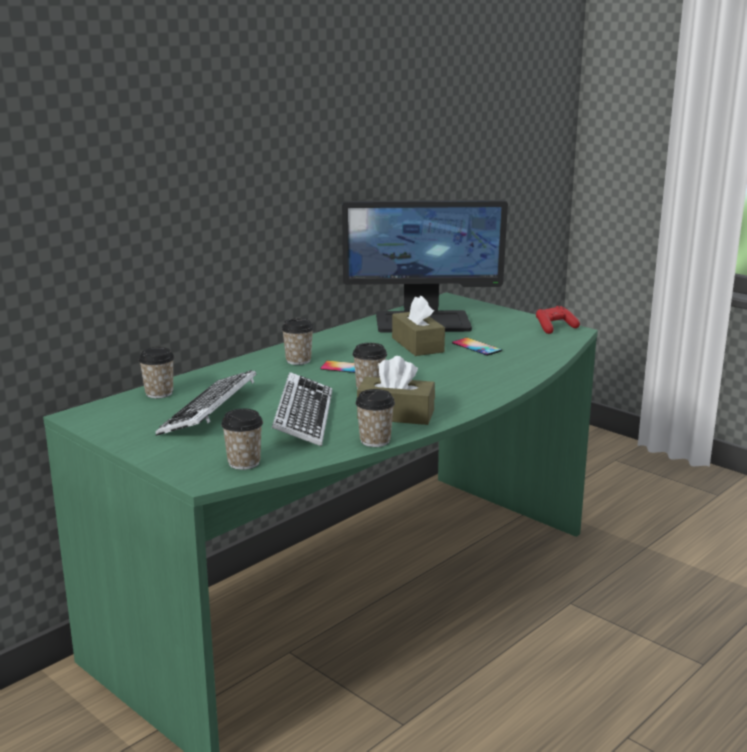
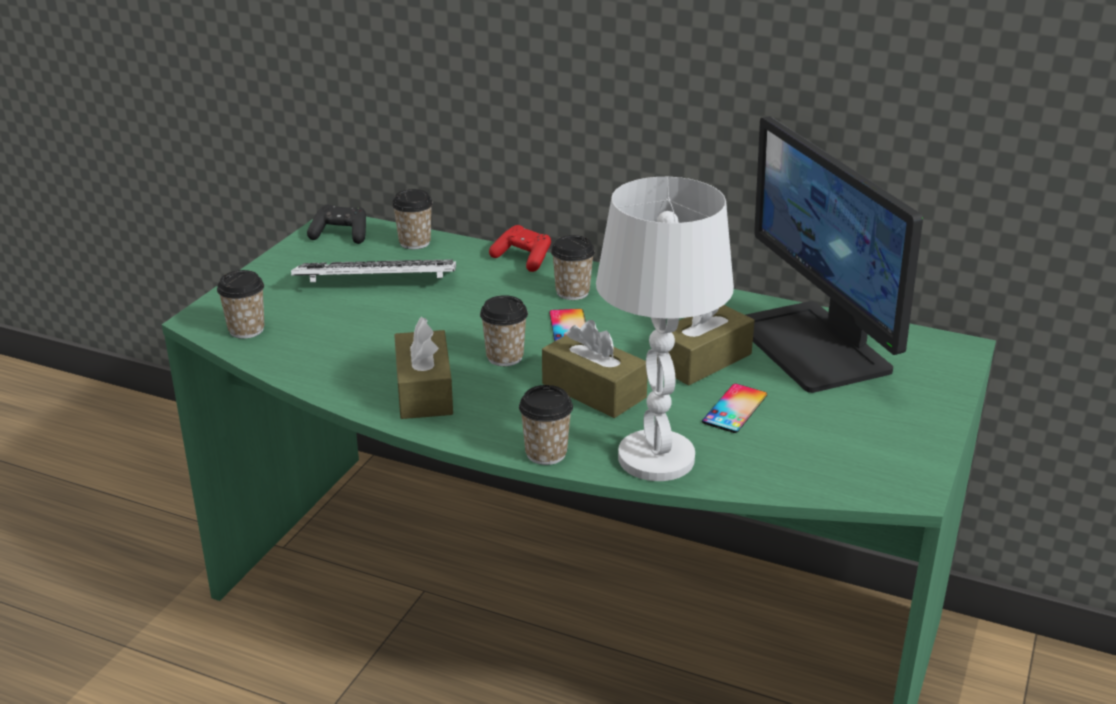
camera: 70 degrees right, 10 degrees up
keyboard [272,372,332,447] -> none
cup [356,389,395,447] -> cup moved to [519,385,573,465]
red game controller [536,306,580,334] -> red game controller moved to [489,225,551,272]
none -> black game controller [307,205,366,244]
none -> brown tissue box [542,320,648,418]
none -> white table lamp [596,177,734,481]

